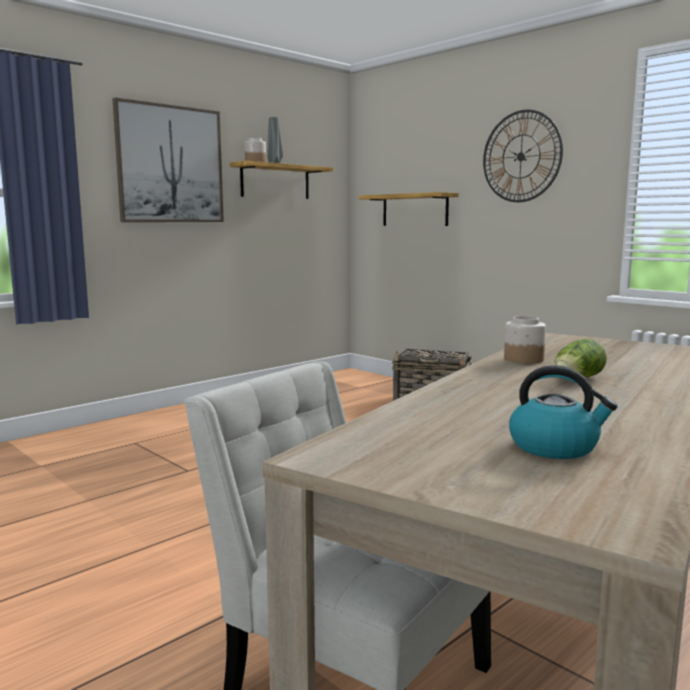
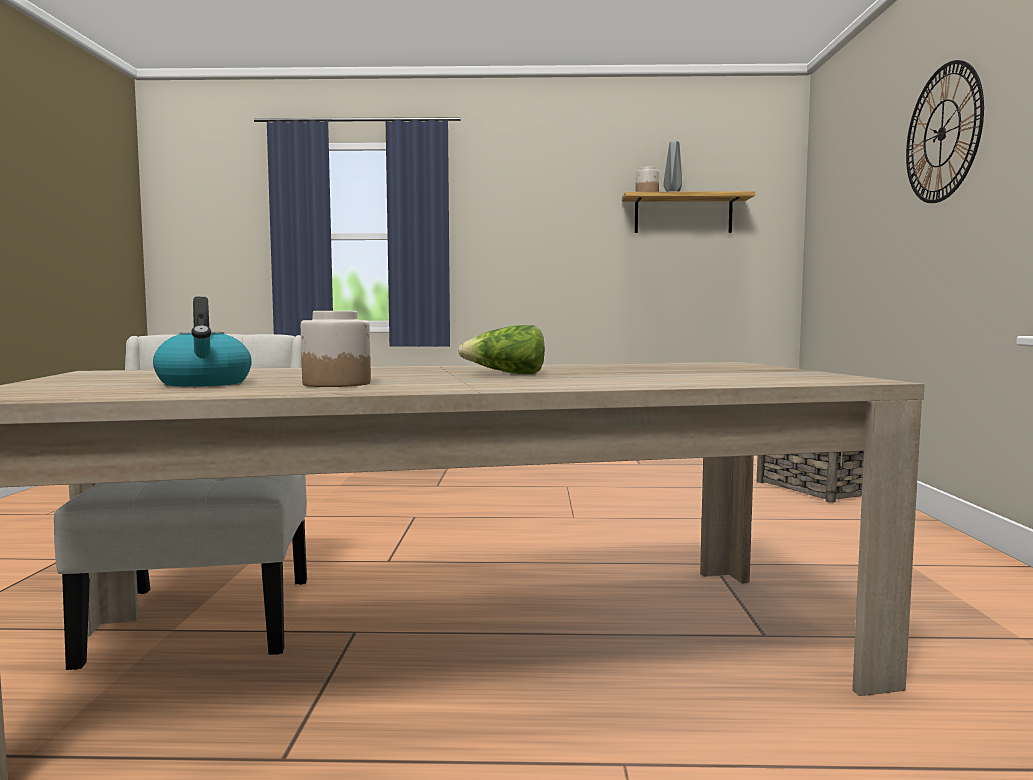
camera: 45 degrees right, 5 degrees down
picture [112,97,224,222] -> none
shelf [359,192,459,226] -> none
jar [504,316,546,364] -> jar moved to [301,311,371,387]

